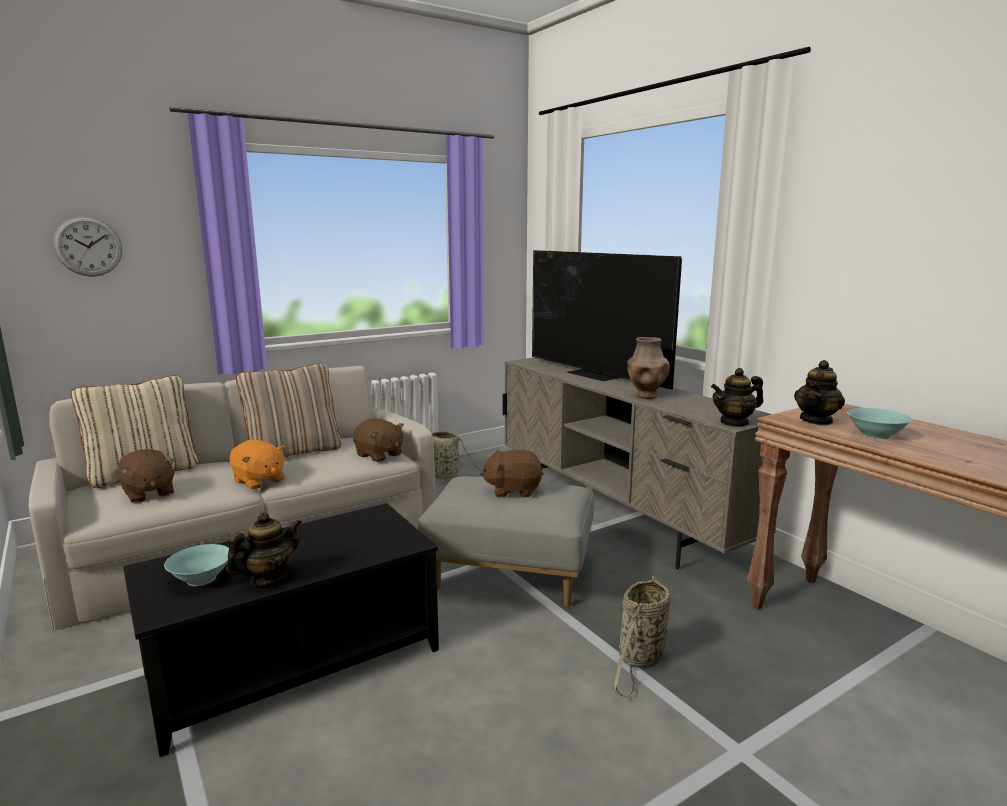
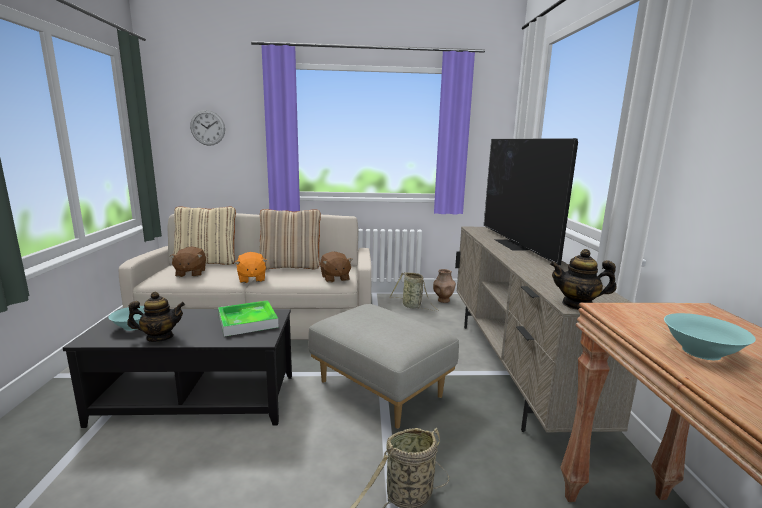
camera: 30 degrees right, 0 degrees up
brown plush toy [480,450,543,497] -> none
brown vase [627,337,670,399] -> brown vase moved to [433,269,456,303]
teapot [794,360,845,425] -> none
none -> tray [218,300,279,337]

